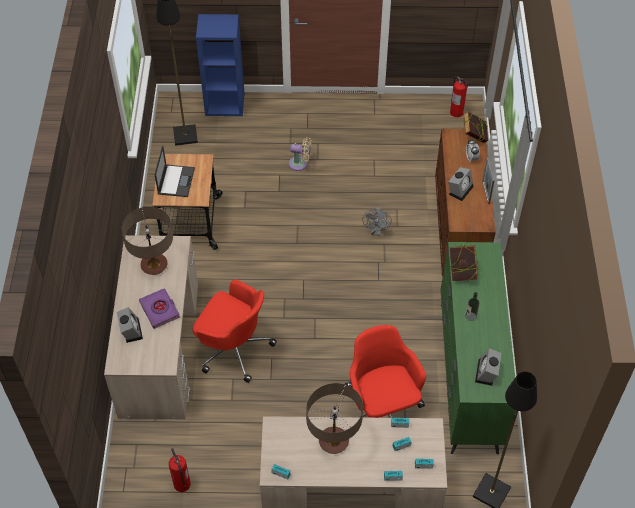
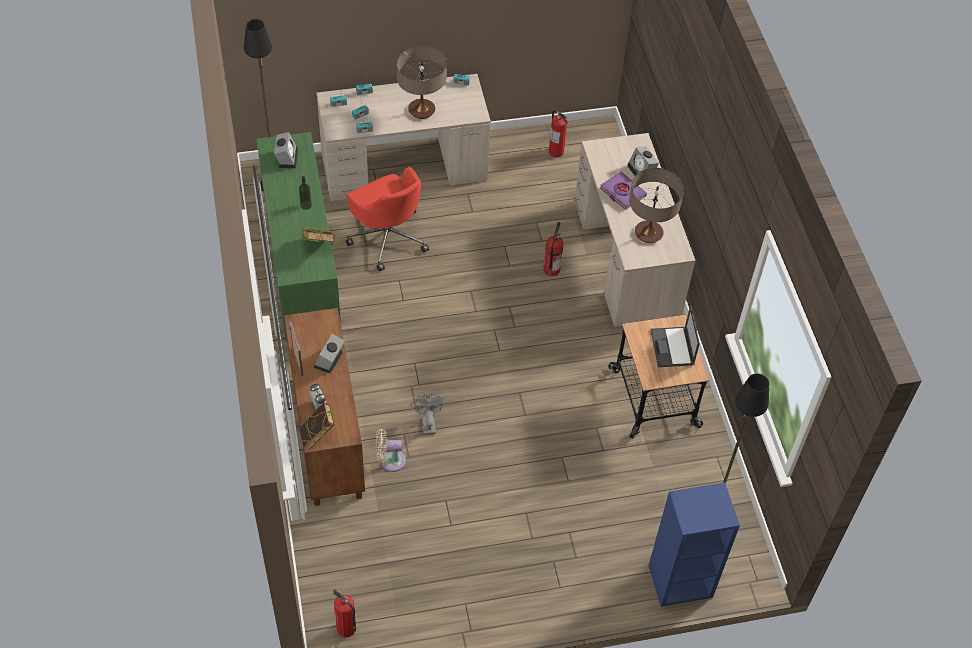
camera: 165 degrees right, 0 degrees up
red office chair [193,279,277,383] -> fire extinguisher [543,222,563,276]
beige fan [289,137,311,171] -> beige fan moved to [376,429,406,472]

